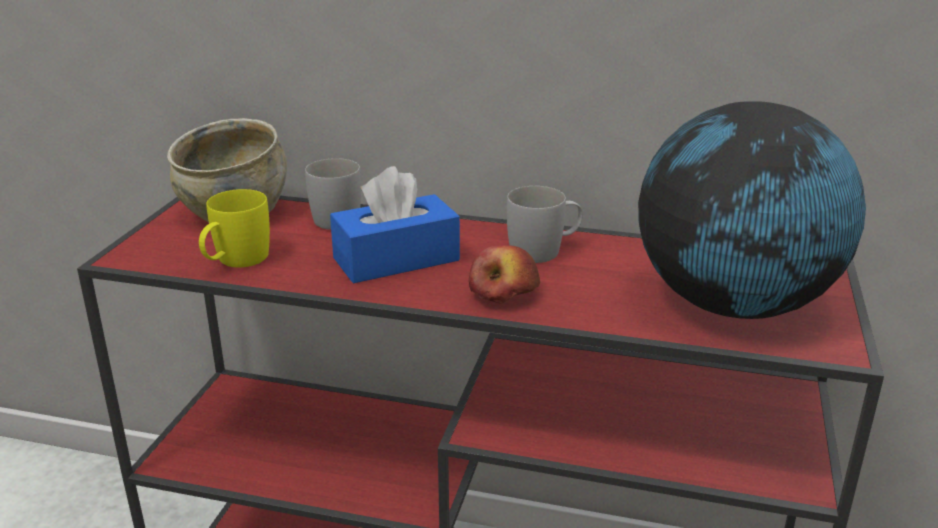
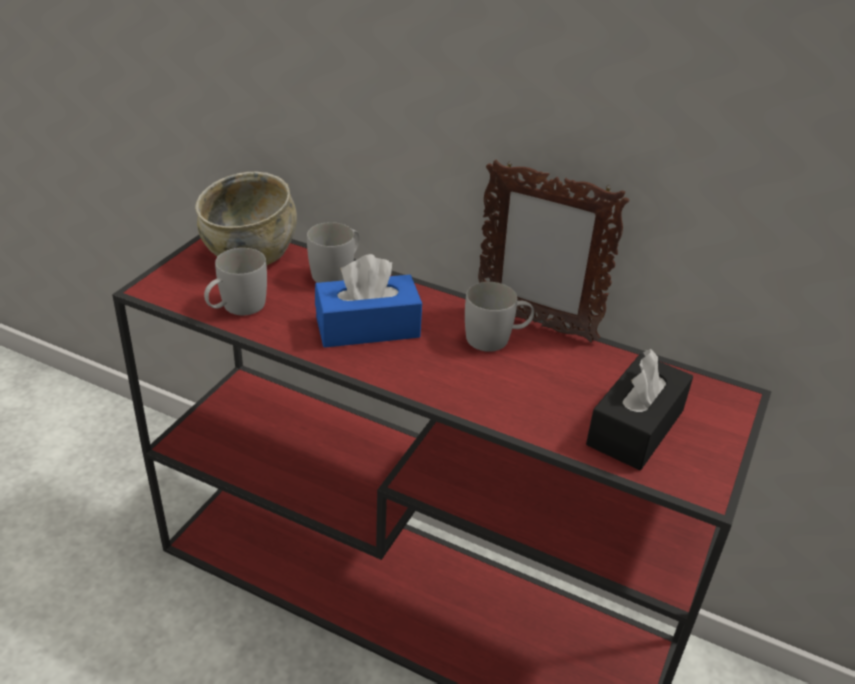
camera: 10 degrees right, 10 degrees up
yellow mug [199,189,270,268] -> white mug [204,248,267,316]
apple [469,245,540,304] -> none
globe [638,101,866,319] -> black tissue box [586,349,693,470]
none -> picture frame [478,159,630,343]

